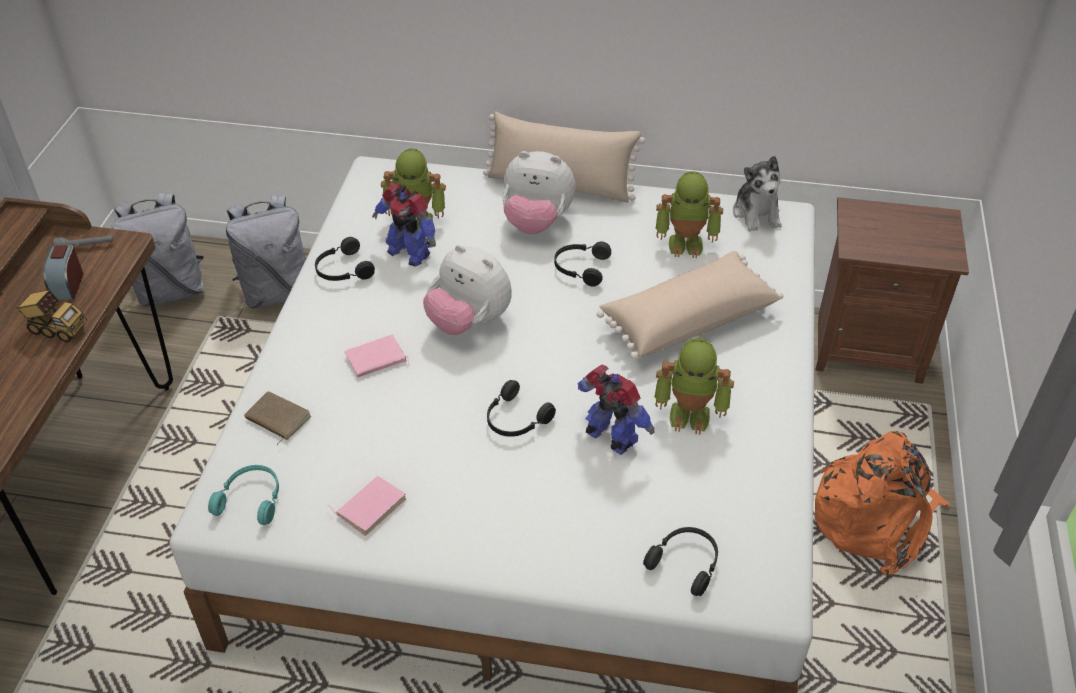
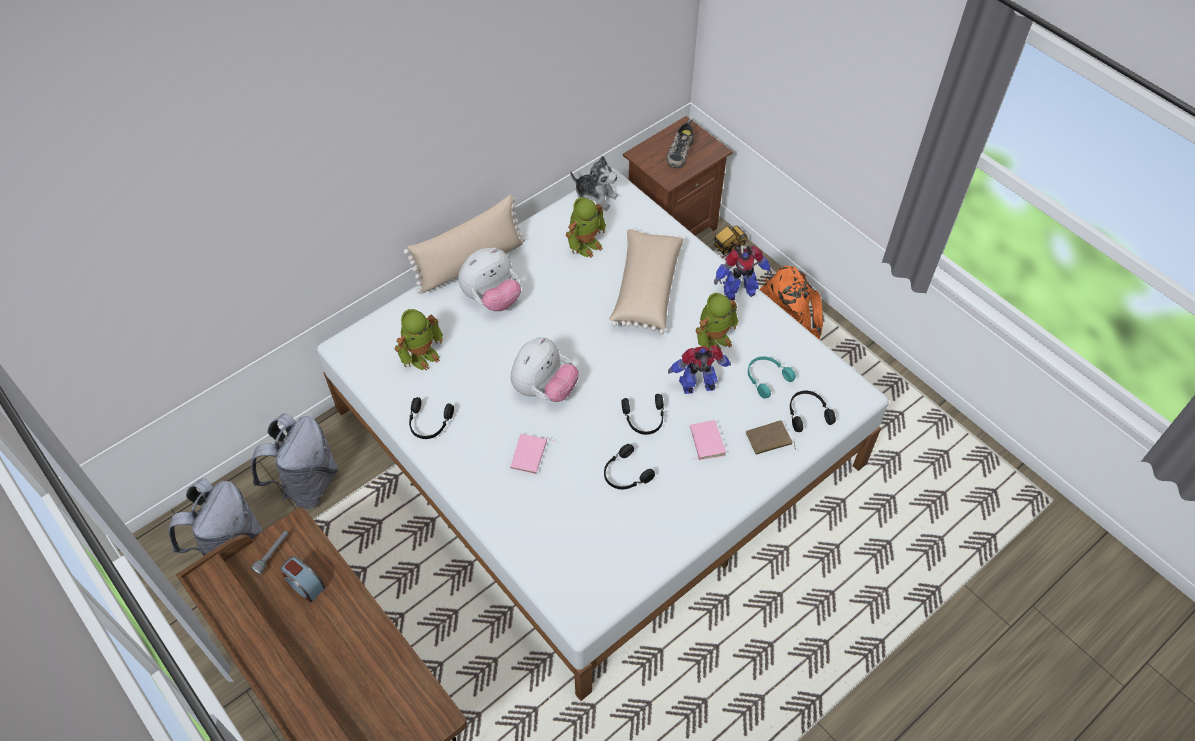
camera: 50 degrees left, 10 degrees up
toy truck [16,290,87,342] -> toy truck moved to [714,225,748,255]
turquoise headphones [208,465,279,525] -> turquoise headphones moved to [748,356,796,399]
brown book [244,391,312,445] -> brown book moved to [746,420,796,455]
pink book [328,476,406,536] -> pink book moved to [690,420,726,460]
toy robot [372,183,436,267] -> toy robot moved to [714,246,772,300]
plush toy [423,244,512,335] -> plush toy turned 45 degrees counterclockwise [511,337,579,402]
black headphones [554,242,611,287] -> black headphones moved to [604,444,655,489]
none -> shoe [667,119,694,168]

